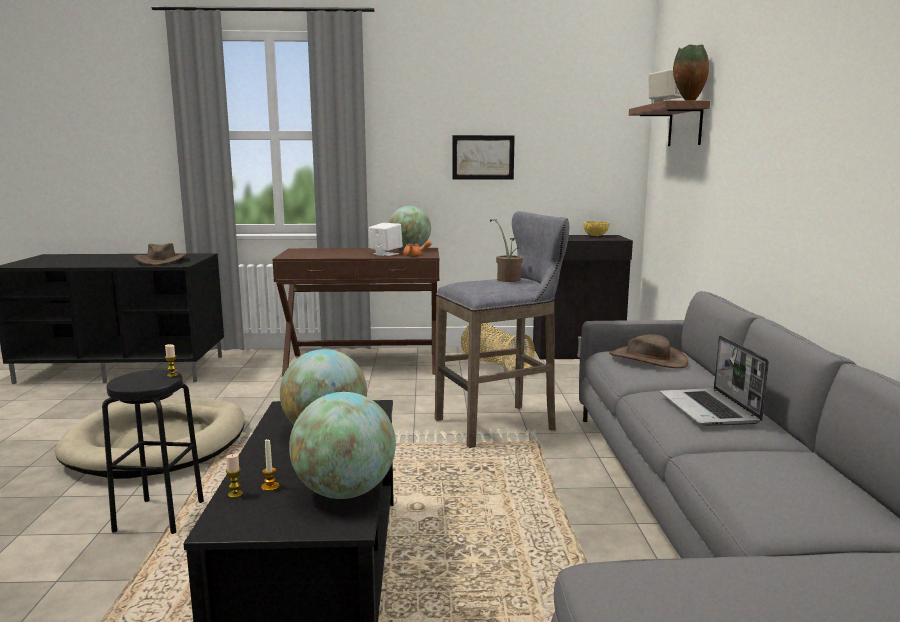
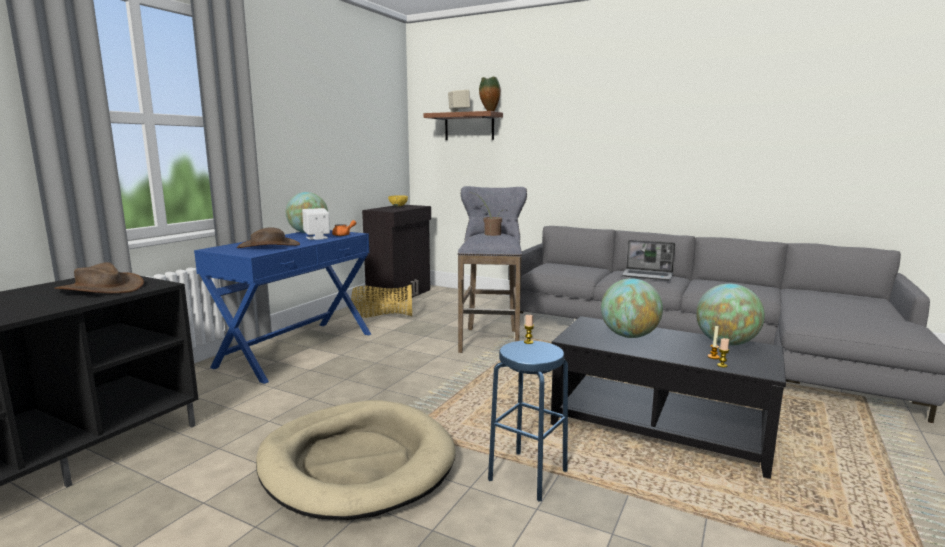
camera: 60 degrees left, 0 degrees up
black stool [102,370,204,534] -> blue stool [488,340,568,502]
brown console table [272,248,440,376] -> blue console table [194,230,371,384]
picture [452,135,515,179] -> none
brown hat [609,334,688,368] -> brown hat moved to [237,227,300,248]

